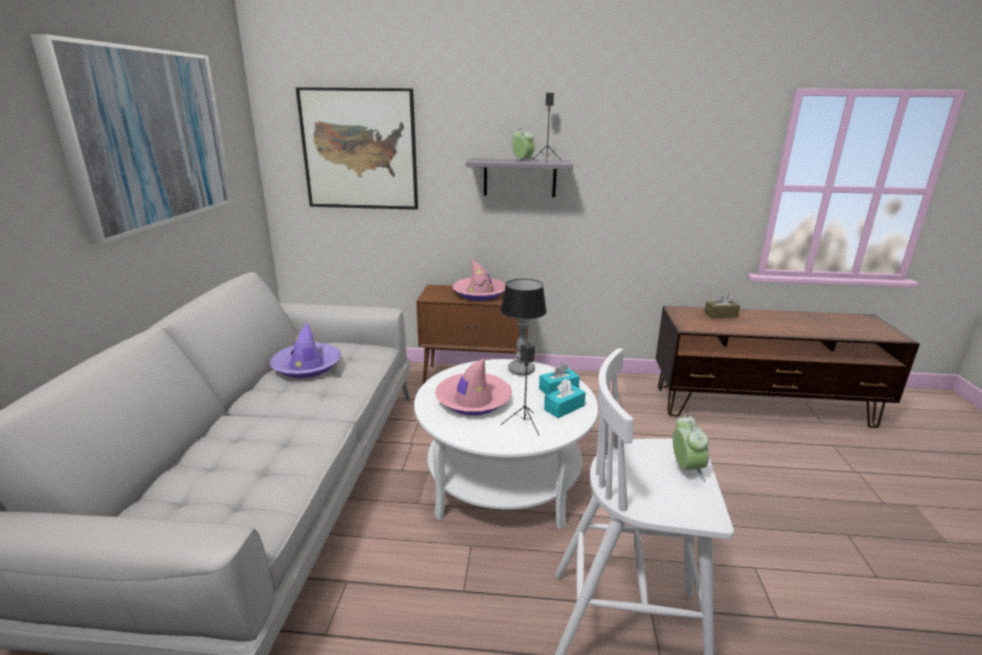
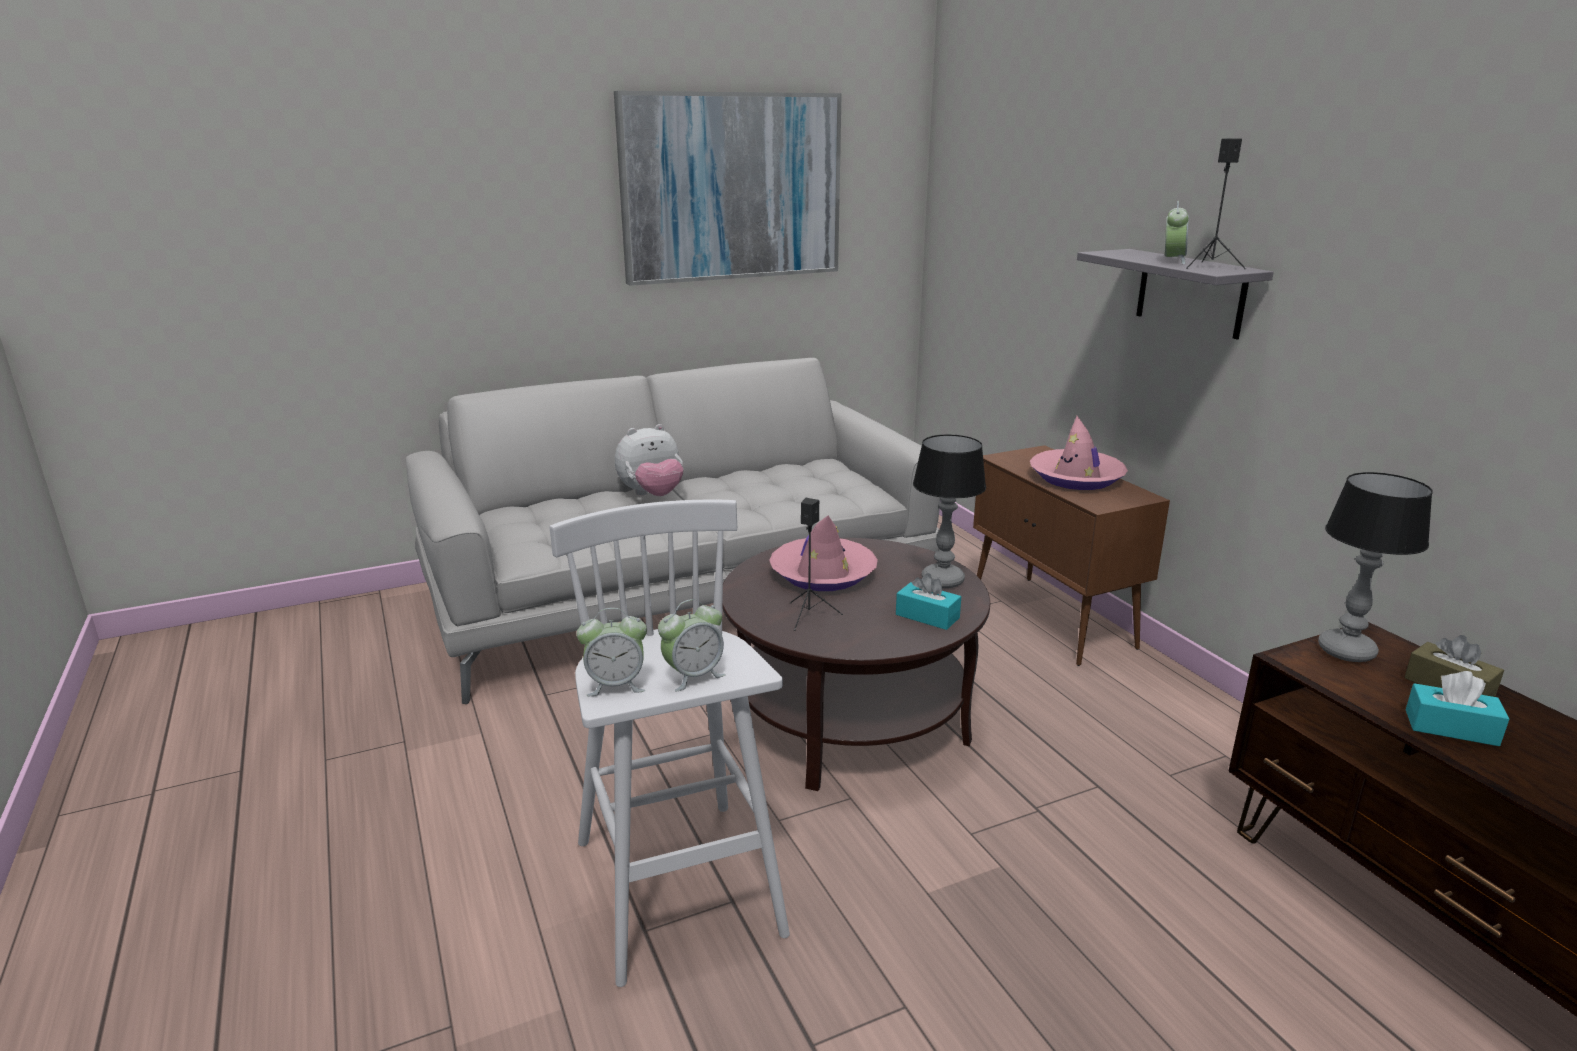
camera: 60 degrees right, 0 degrees up
purple hat [270,322,341,378] -> none
picture [296,87,418,210] -> none
white coffee table [414,359,598,529] -> brown coffee table [722,538,990,791]
turquoise tissue box [544,379,586,418] -> turquoise tissue box moved to [1406,671,1509,746]
none -> alarm clock [576,608,647,696]
none -> plush toy [615,424,684,496]
none -> table lamp [1318,472,1433,662]

